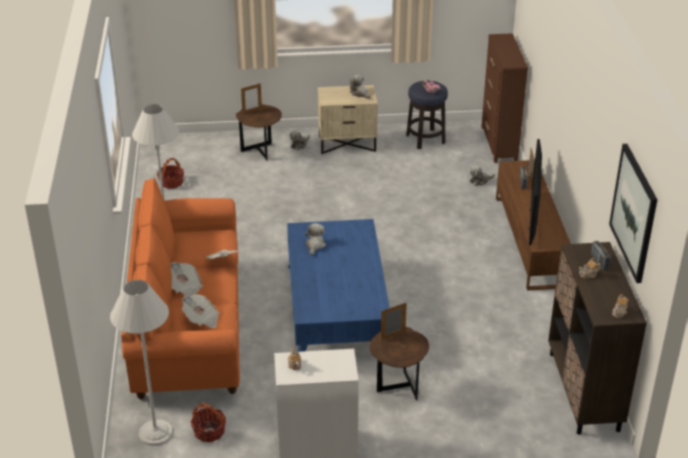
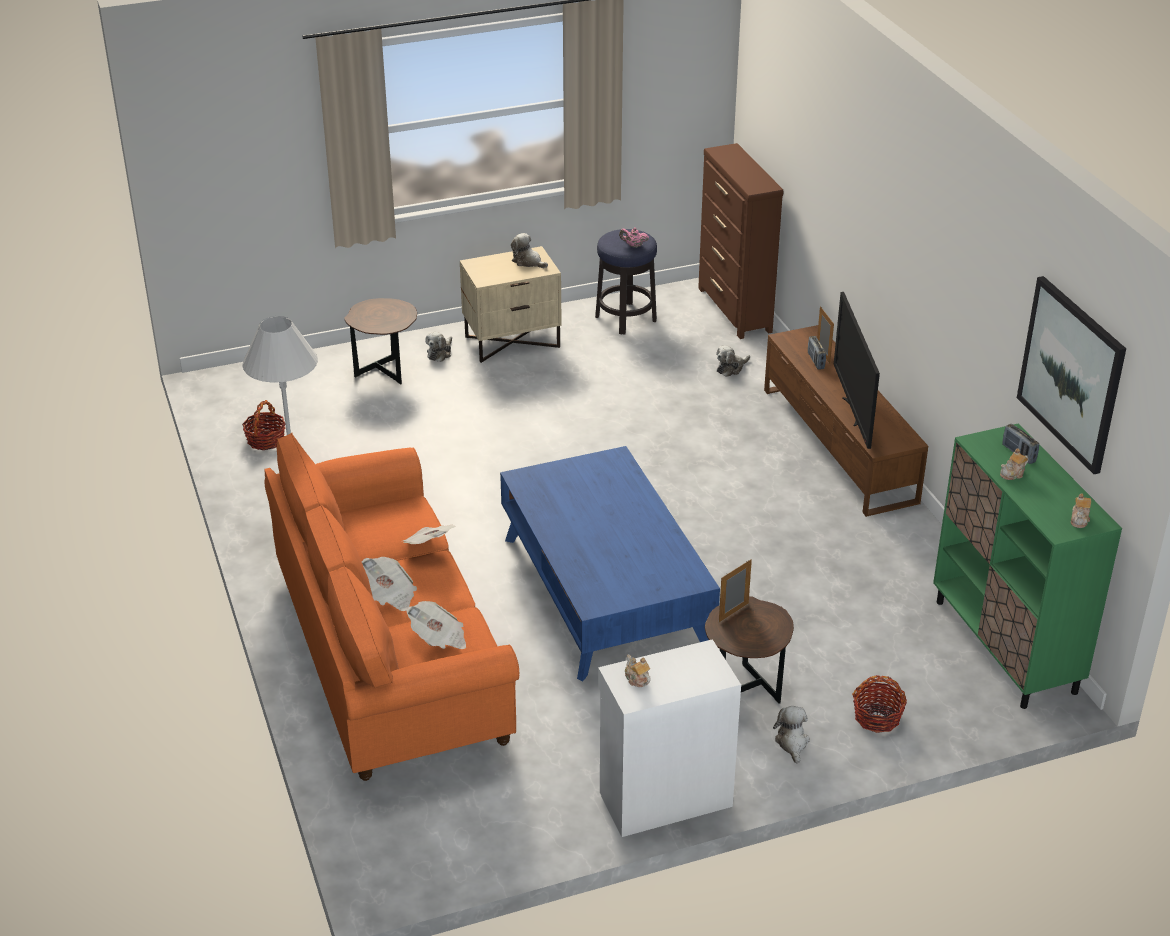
camera: 15 degrees left, 0 degrees up
white floor lamp [110,280,173,446] -> none
basket [190,403,226,442] -> basket moved to [852,675,907,733]
picture frame [241,83,262,114] -> none
plush toy [305,223,326,255] -> plush toy moved to [773,706,810,764]
brown cabinet [548,242,647,435] -> green cabinet [933,423,1122,709]

